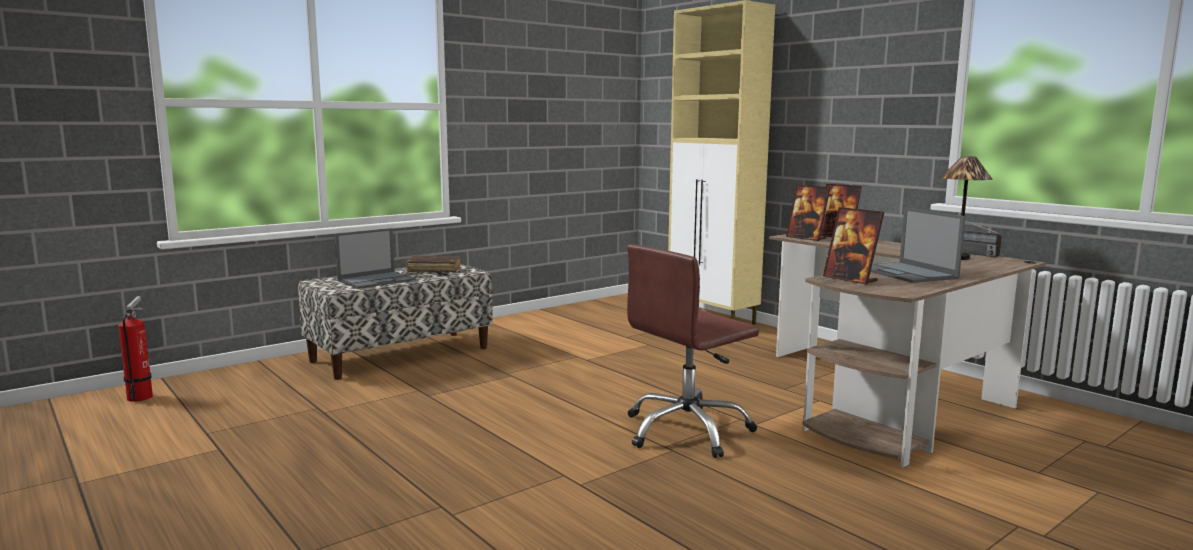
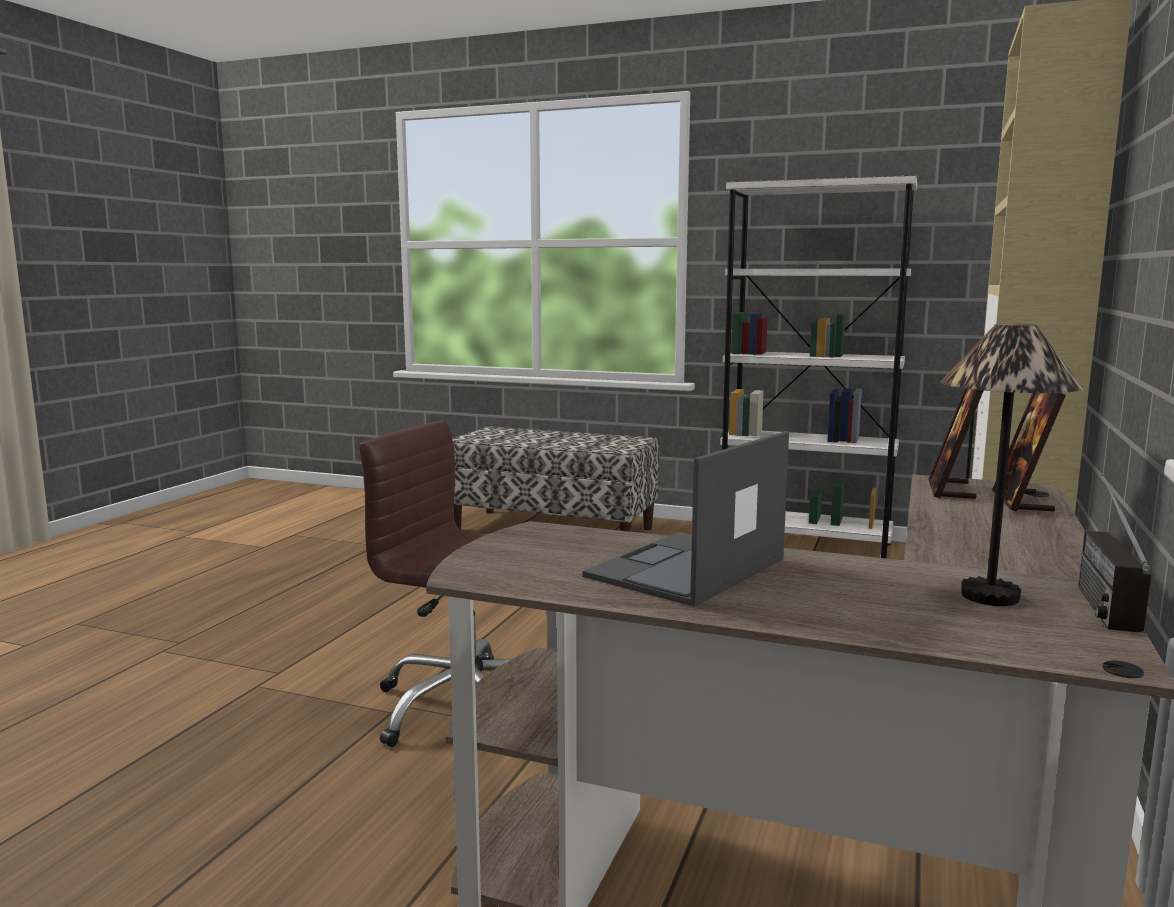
camera: 60 degrees right, 0 degrees up
fire extinguisher [118,296,153,402] -> none
laptop [335,228,416,289] -> none
brown book [406,255,461,272] -> none
picture frame [823,207,884,285] -> none
none -> white bookcase [720,175,917,559]

